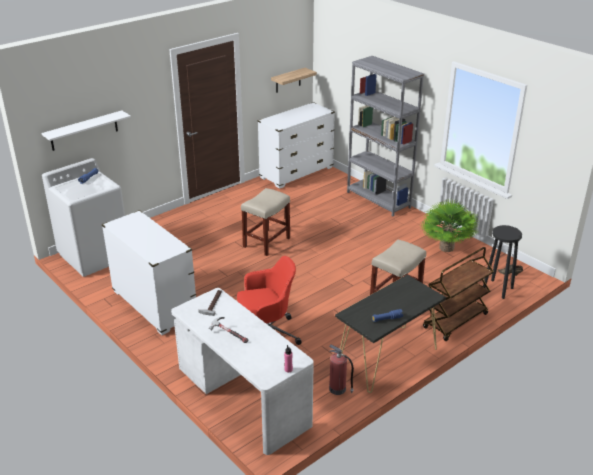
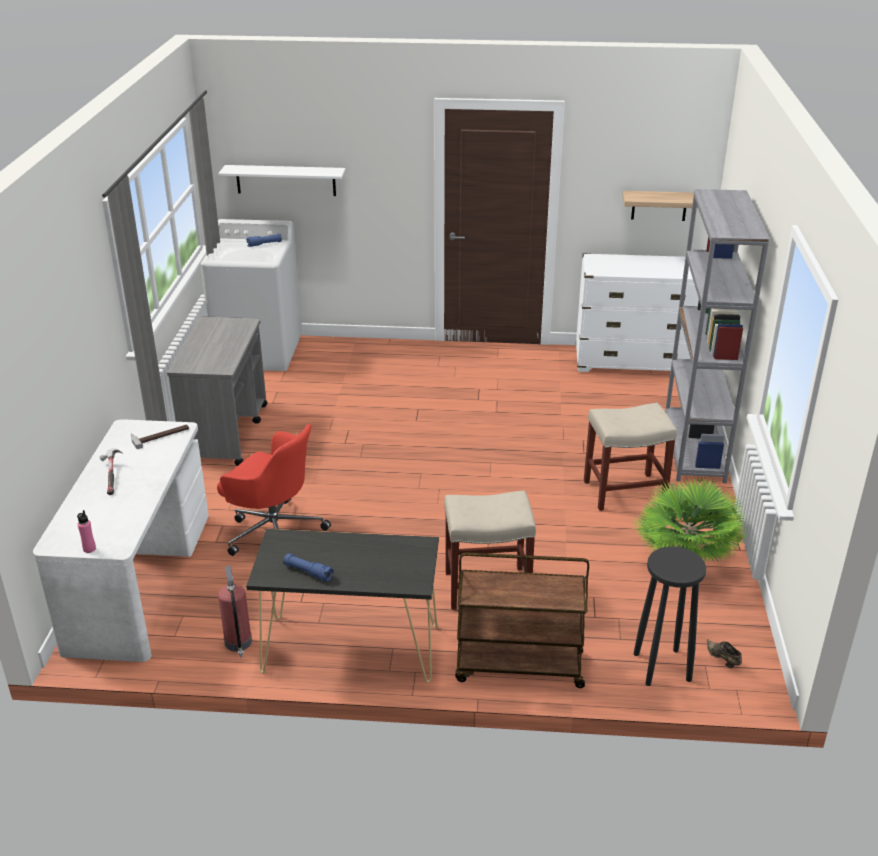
camera: 45 degrees right, 0 degrees up
white dresser [102,210,196,335] -> grey cart [167,316,267,466]
beige stool [241,188,290,256] -> beige stool moved to [584,403,677,511]

